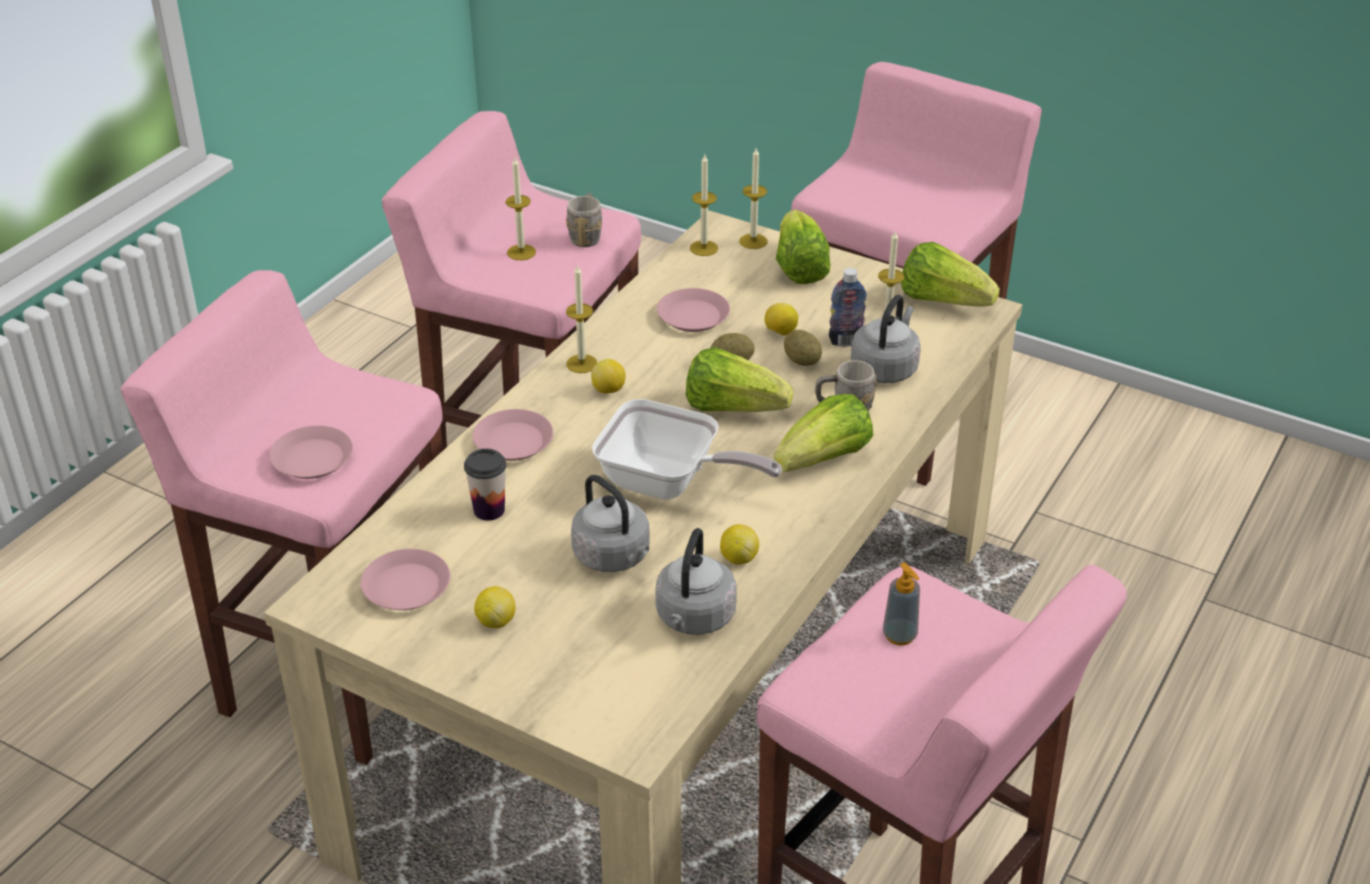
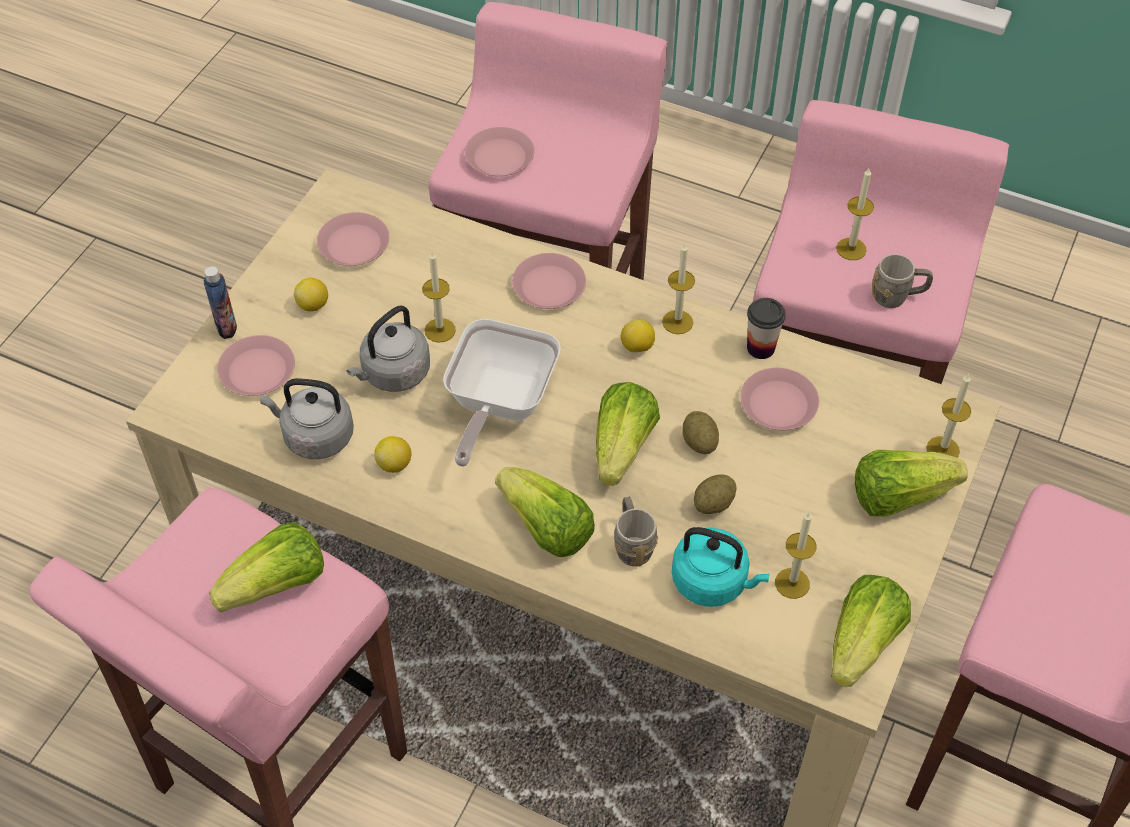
camera: 85 degrees right, 15 degrees up
cup [464,449,506,521] -> cup moved to [747,298,786,359]
candle [690,155,718,256] -> candle moved to [422,252,456,343]
lemon [764,303,798,336] -> none
bottle [829,268,867,347] -> bottle moved to [204,266,237,339]
grey kettle [851,295,921,383] -> turquoise kettle [672,527,769,607]
soap dispenser [883,562,920,646] -> lettuce [209,522,324,612]
none -> pink plate [217,335,295,396]

